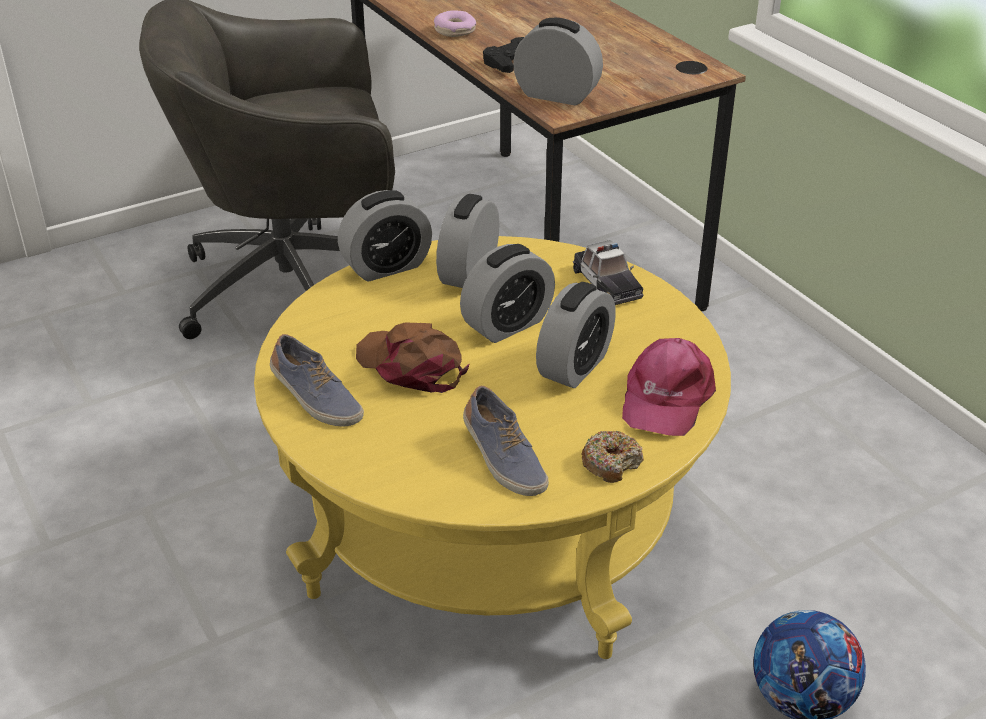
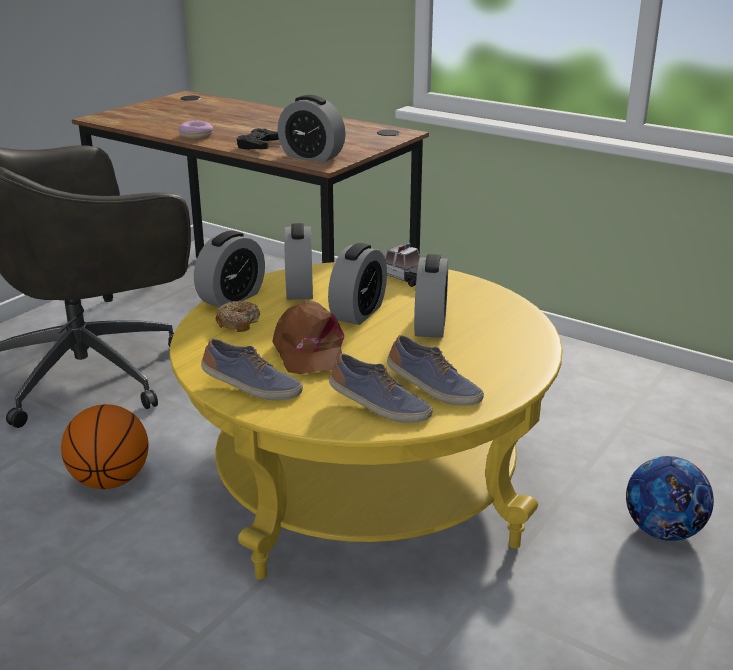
camera: 25 degrees left, 10 degrees down
brown cap [356,323,470,393] -> brown cap turned 120 degrees counterclockwise [272,301,344,374]
alarm clock [513,18,603,106] -> alarm clock turned 150 degrees counterclockwise [277,95,346,163]
donut [581,430,644,483] -> donut moved to [216,301,260,332]
pink cap [622,338,716,436] -> none
none -> basketball [61,404,149,489]
none -> shoe [329,353,433,423]

